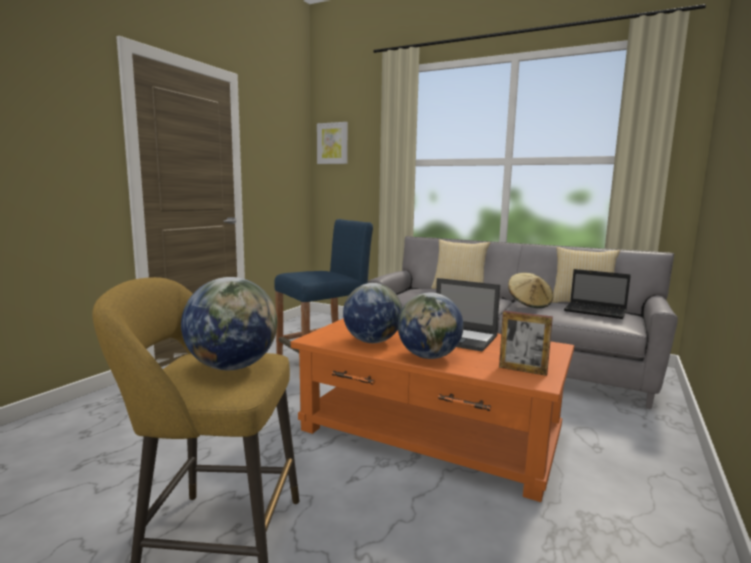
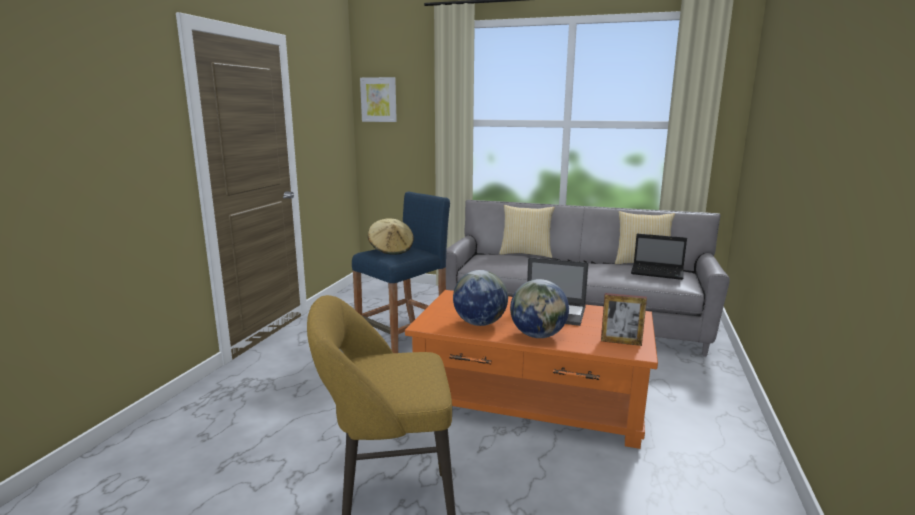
camera: 10 degrees left, 5 degrees up
globe [181,277,277,370] -> none
beige hat [508,273,554,308] -> beige hat moved to [368,218,414,255]

